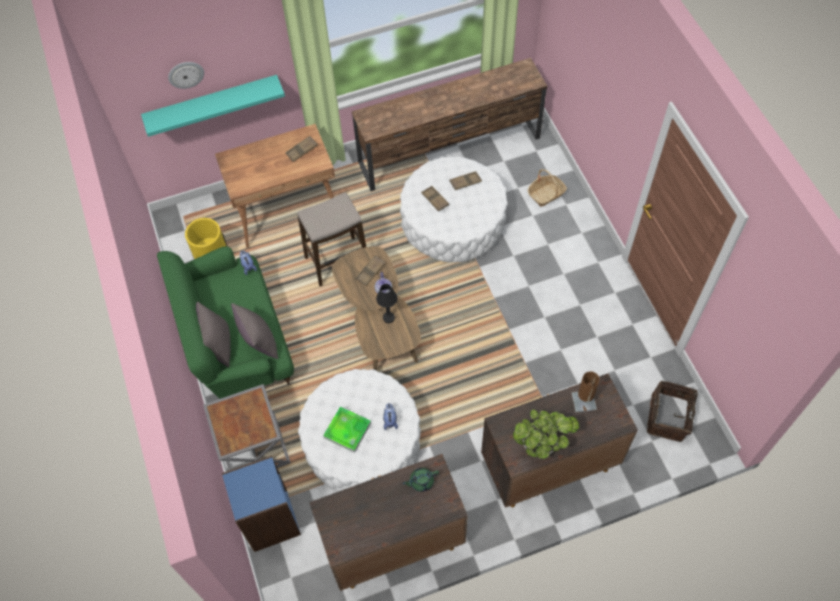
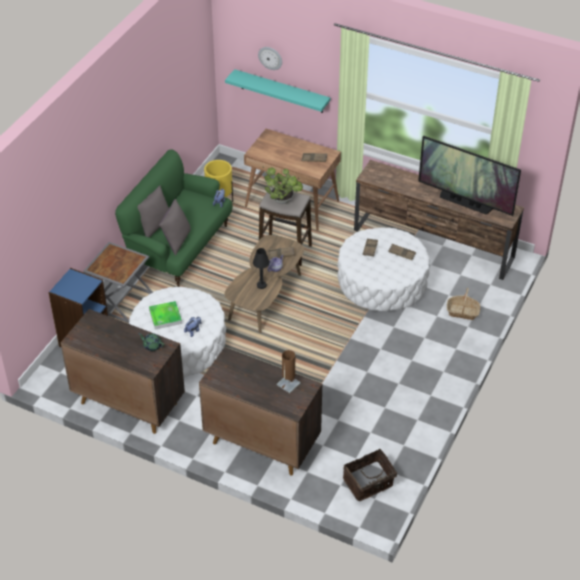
camera: 45 degrees right, 15 degrees down
potted plant [513,409,579,459] -> potted plant moved to [264,167,303,204]
none -> television [418,135,521,216]

